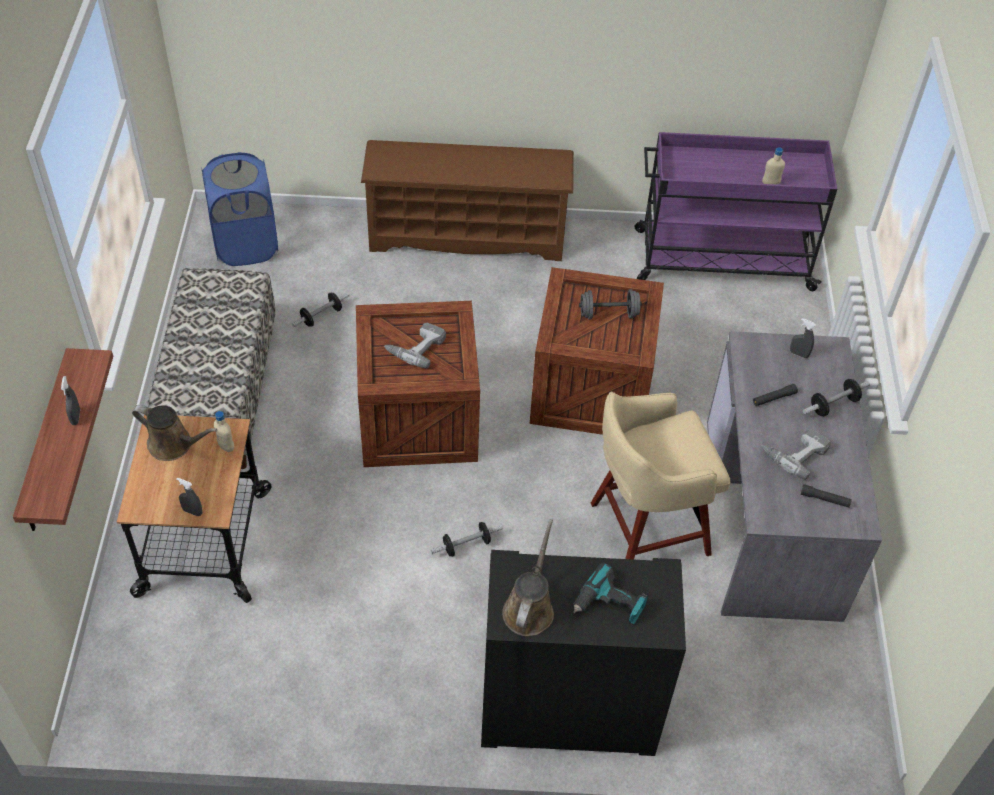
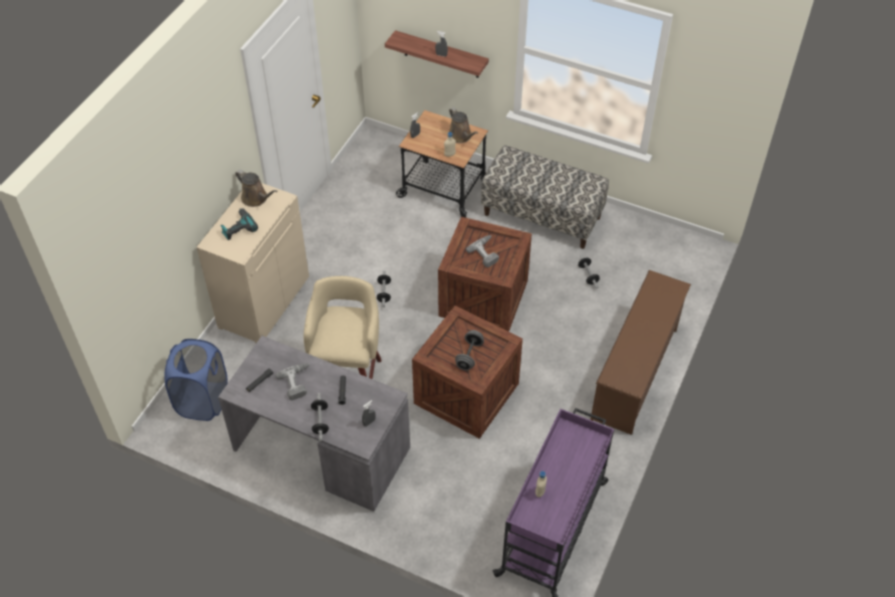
camera: 115 degrees right, 0 degrees up
brown watering can [132,405,217,461] -> brown watering can turned 75 degrees counterclockwise [449,107,478,143]
blue laundry basket [201,152,278,266] -> blue laundry basket moved to [164,339,228,421]
black cabinet [481,550,686,756] -> beige cabinet [196,183,309,343]

